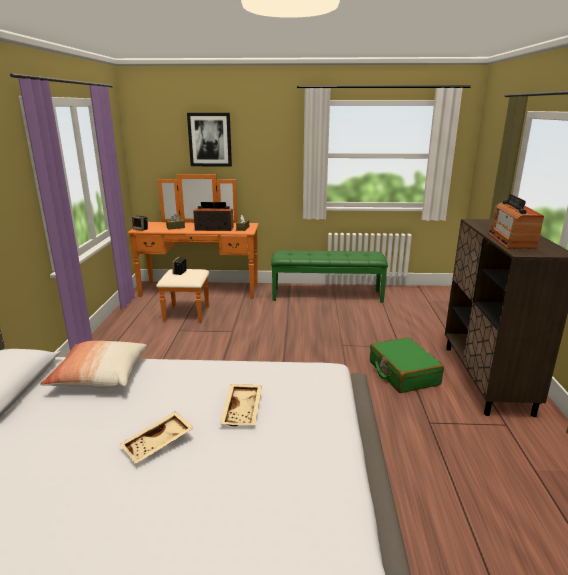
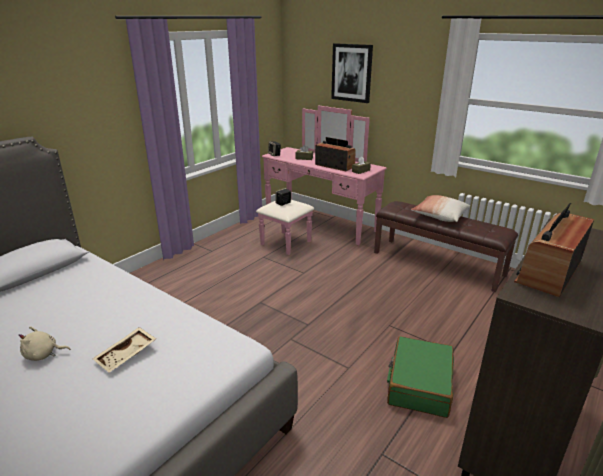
camera: 35 degrees right, 5 degrees up
pillow [40,340,147,389] -> pillow moved to [411,195,470,222]
beige tray [120,411,194,463] -> beige plush toy [19,326,71,361]
orange dresser [128,174,259,322] -> pink dresser [256,105,387,255]
green bench [271,250,388,303] -> brown bench [374,201,518,292]

